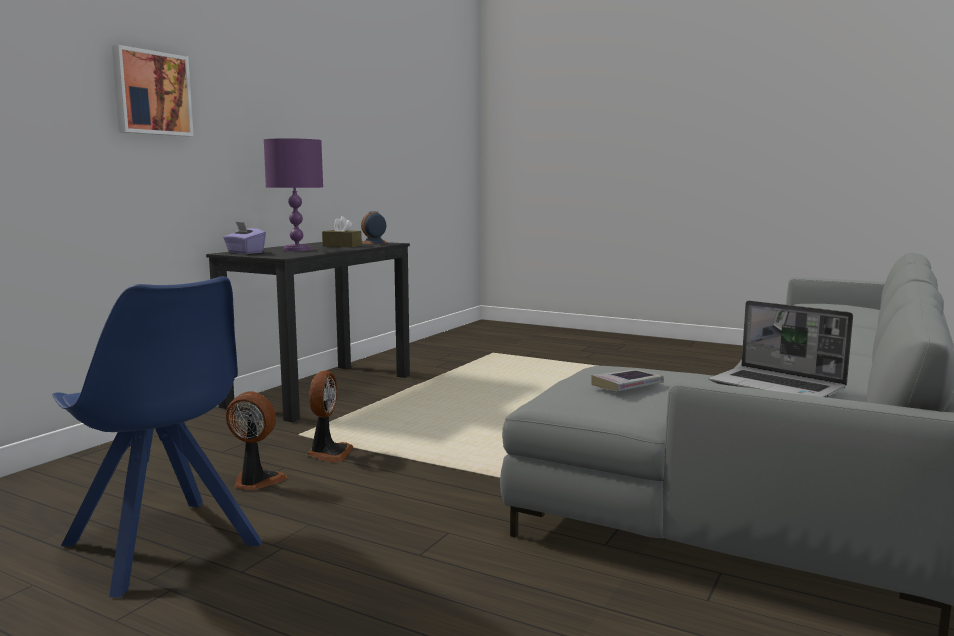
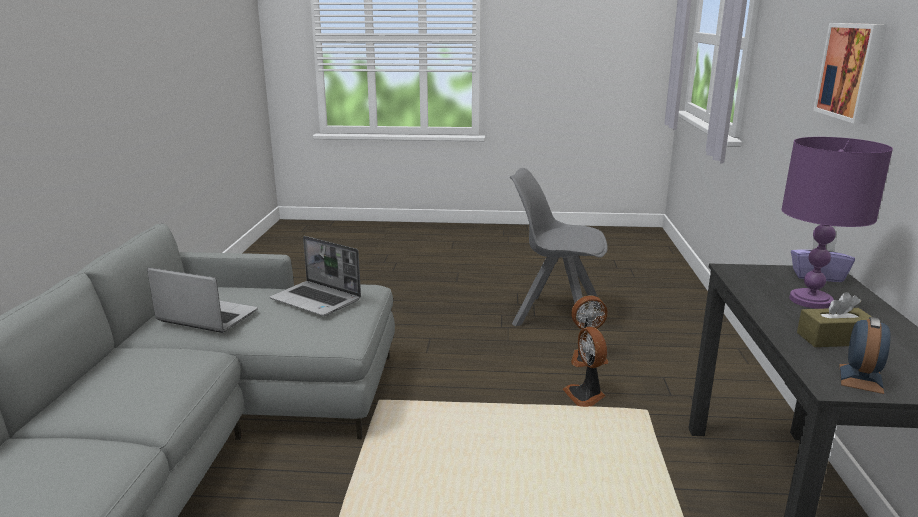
camera: 155 degrees right, 10 degrees up
blue chair [52,276,262,598] -> grey chair [510,168,608,326]
book [591,369,664,391] -> laptop [270,236,361,316]

